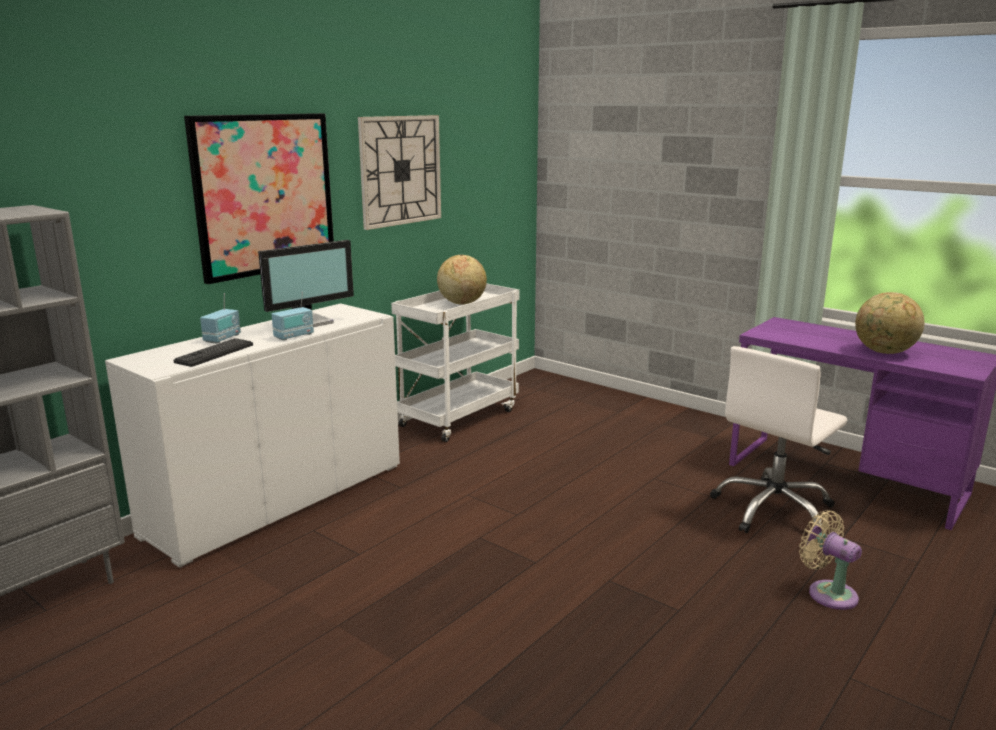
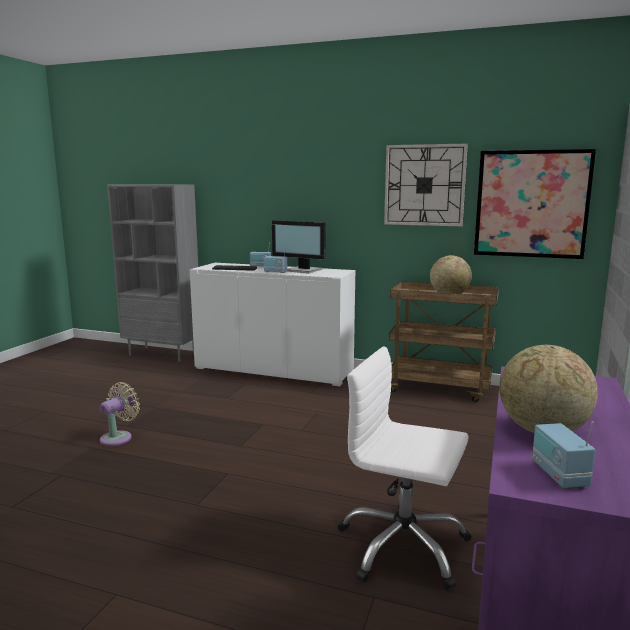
camera: 70 degrees right, 5 degrees down
picture [184,113,334,284] -> picture moved to [474,149,596,259]
white cart [391,283,520,442] -> brown cart [389,281,499,402]
beige fan [799,510,862,610] -> beige fan moved to [100,382,140,446]
none -> radio [532,421,596,489]

